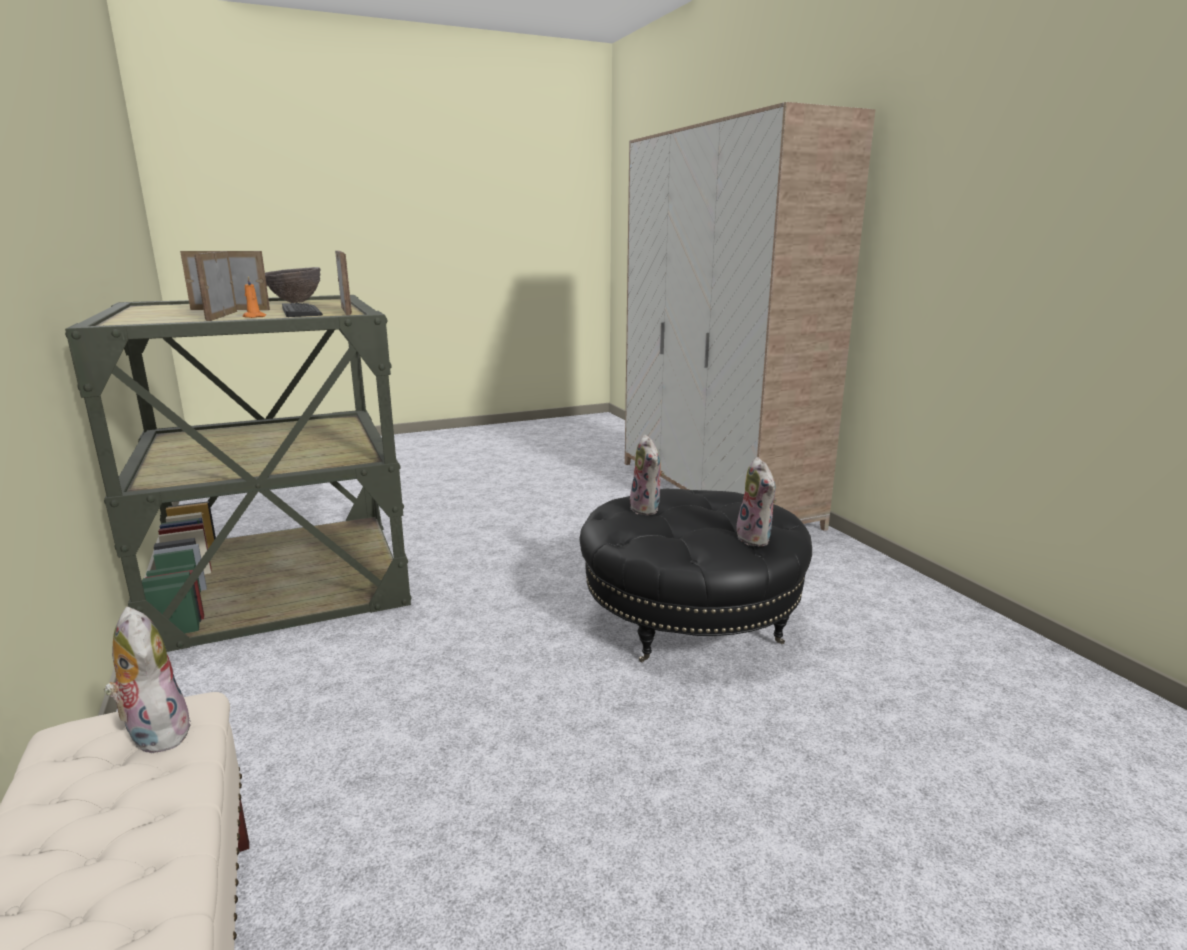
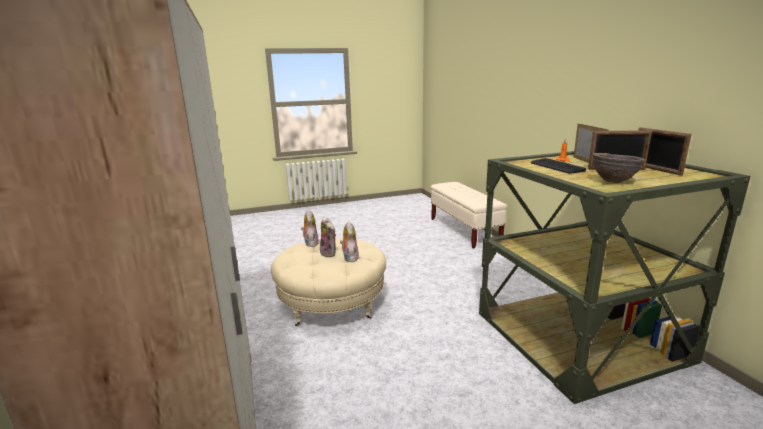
camera: 175 degrees left, 0 degrees up
plush toy [104,607,191,753] -> plush toy moved to [320,216,336,257]
picture frame [335,250,352,315] -> picture frame moved to [638,127,692,176]
black ottoman [579,489,812,662] -> beige ottoman [271,238,386,326]

